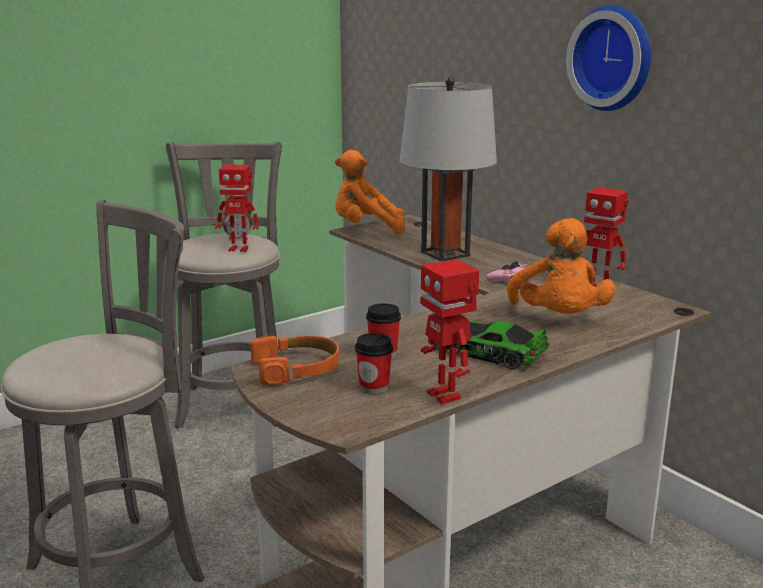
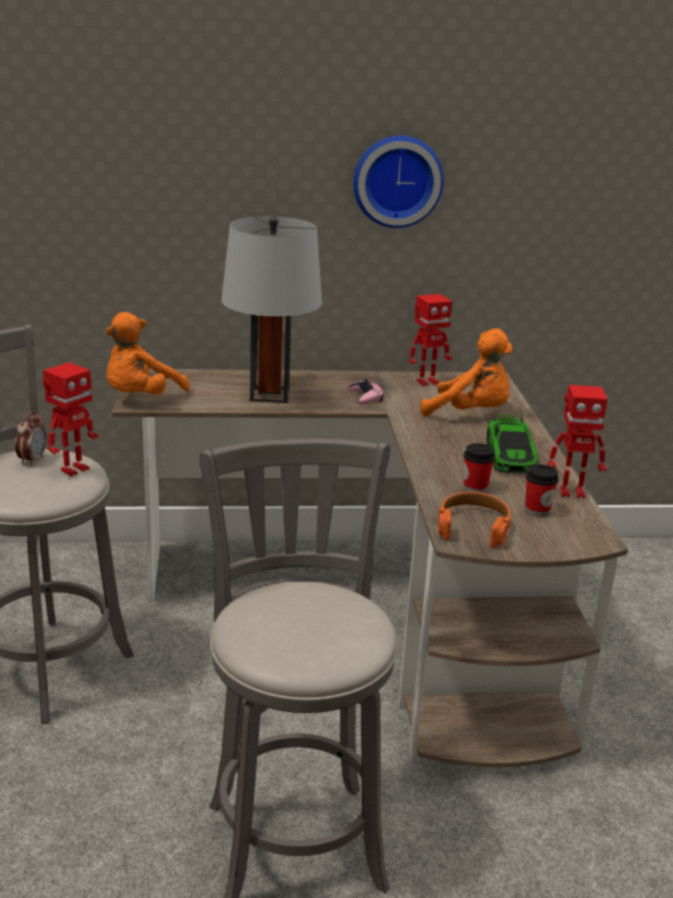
camera: 60 degrees left, 5 degrees up
toy car [433,321,549,369] -> toy car turned 60 degrees counterclockwise [487,414,538,474]

